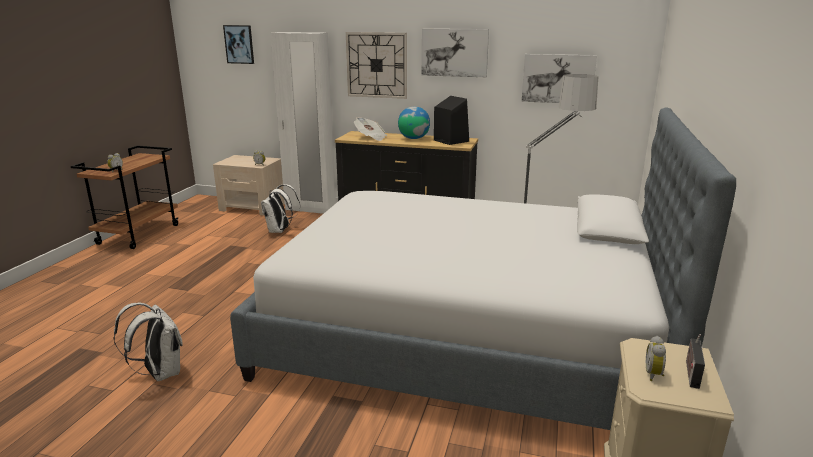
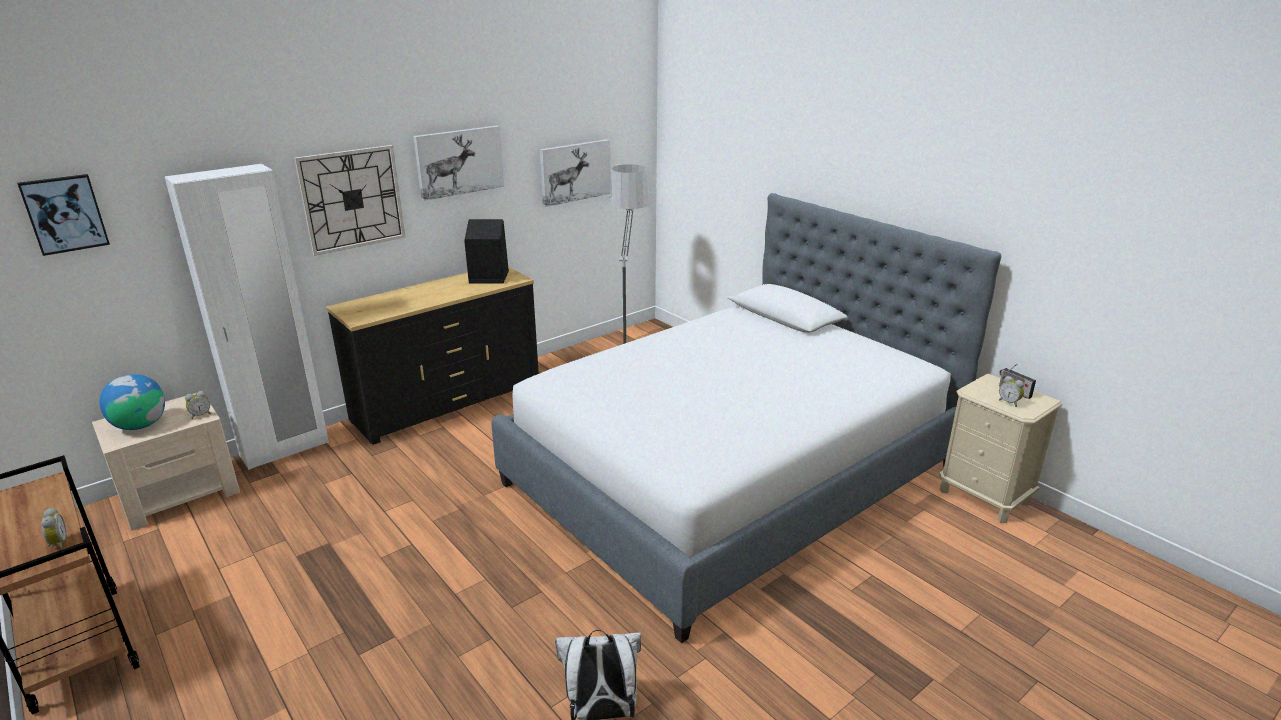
camera: 55 degrees left, 5 degrees up
white backpack [261,184,300,233] -> none
newspaper [354,117,387,141] -> none
globe [398,107,430,139] -> globe moved to [99,374,165,430]

